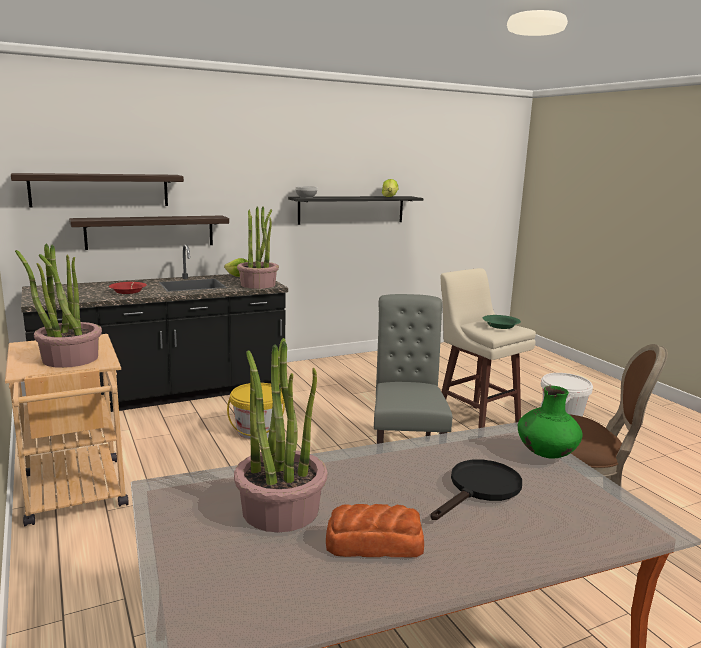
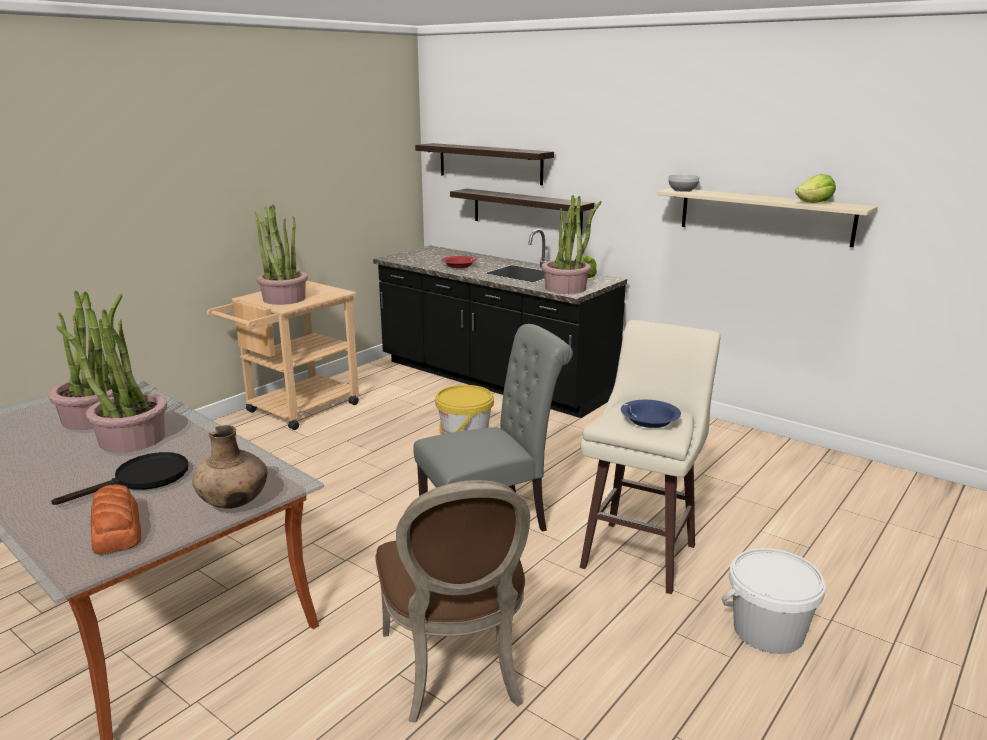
camera: 65 degrees right, 5 degrees up
black shelf [288,196,423,225] -> beige shelf [657,188,878,247]
bread [326,504,424,558] -> bread moved to [91,484,141,555]
black frying pan [430,460,522,520] -> black frying pan turned 60 degrees counterclockwise [51,452,188,505]
green bowl [483,315,521,329] -> blue bowl [621,400,681,428]
green vase [518,385,583,459] -> brown vase [192,425,267,509]
none -> potted plant [56,309,167,453]

